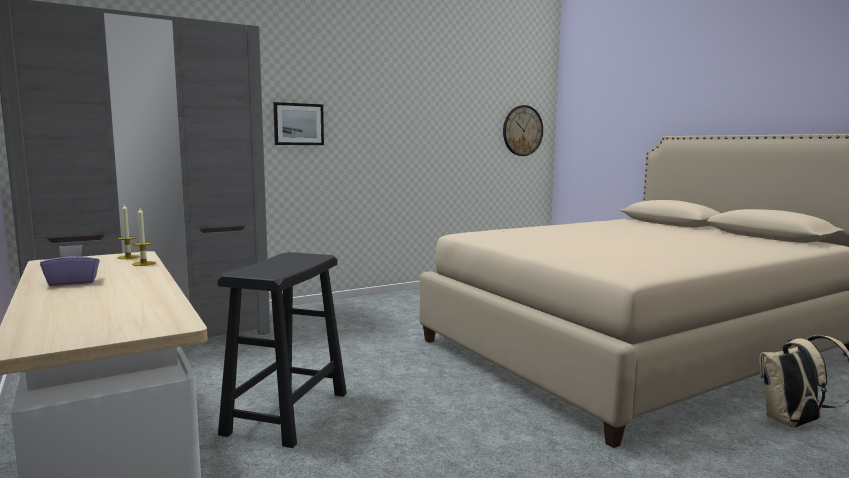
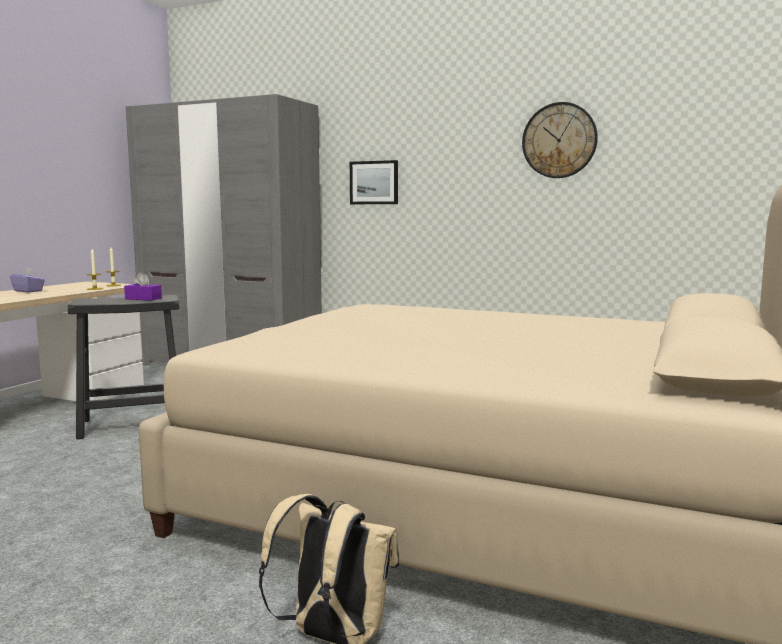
camera: 55 degrees right, 0 degrees up
wall clock [503,105,543,156] -> wall clock moved to [522,102,598,178]
none -> purple tissue box [124,272,162,301]

